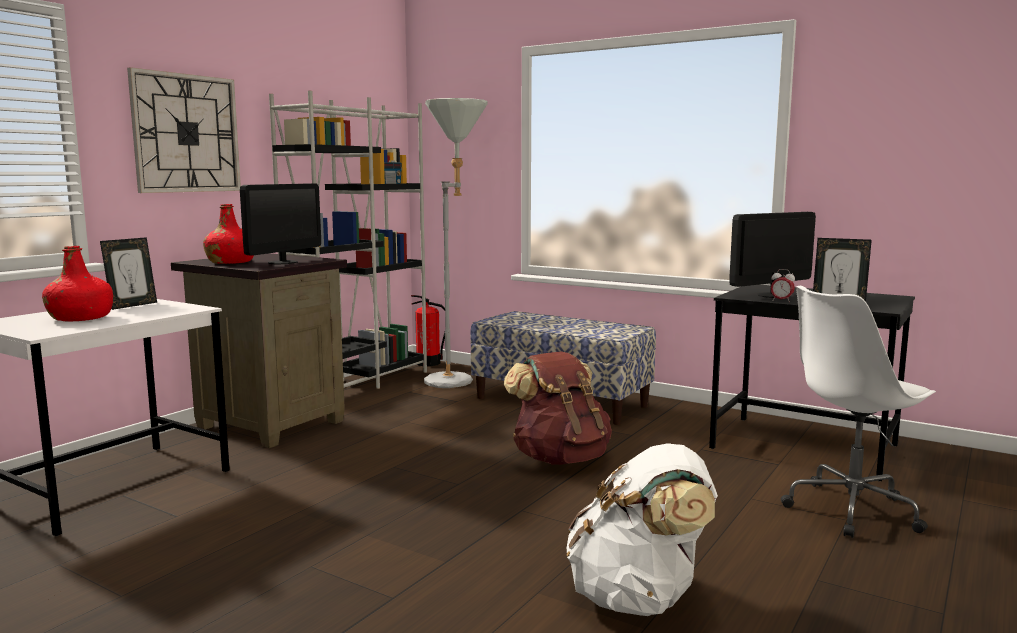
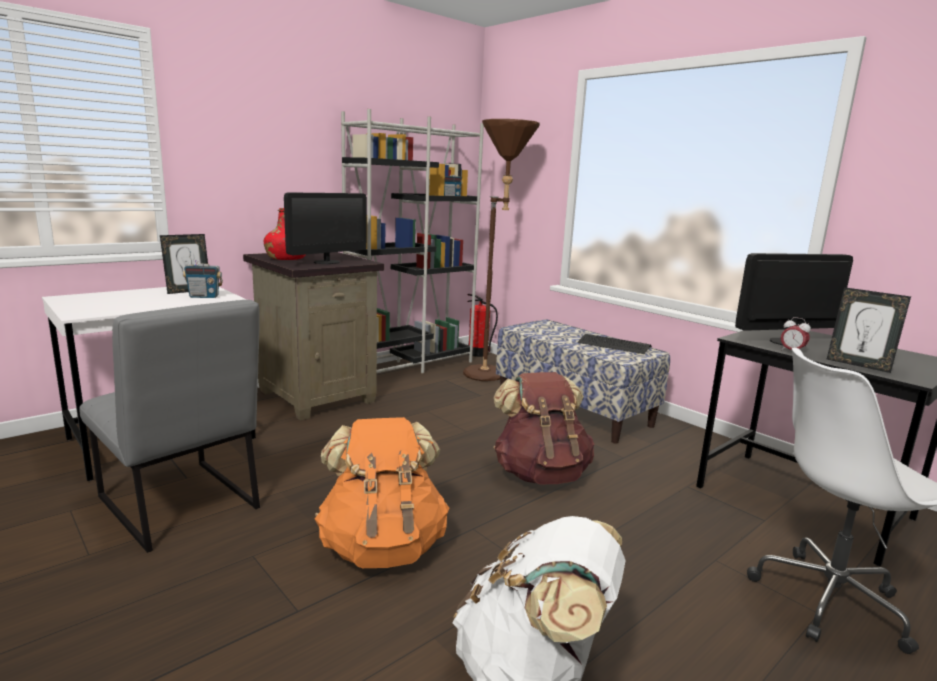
camera: 15 degrees right, 5 degrees up
red bottle [42,246,113,321] -> none
wall clock [127,67,241,193] -> none
grey floor lamp [424,98,488,388] -> brown floor lamp [463,119,540,381]
none -> grey chair [79,300,260,553]
none -> radio [183,248,223,298]
none -> orange backpack [315,417,449,568]
none -> keyboard [578,334,652,354]

